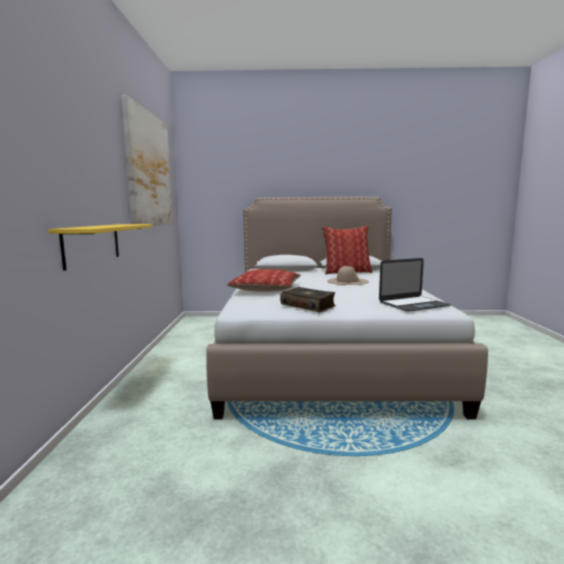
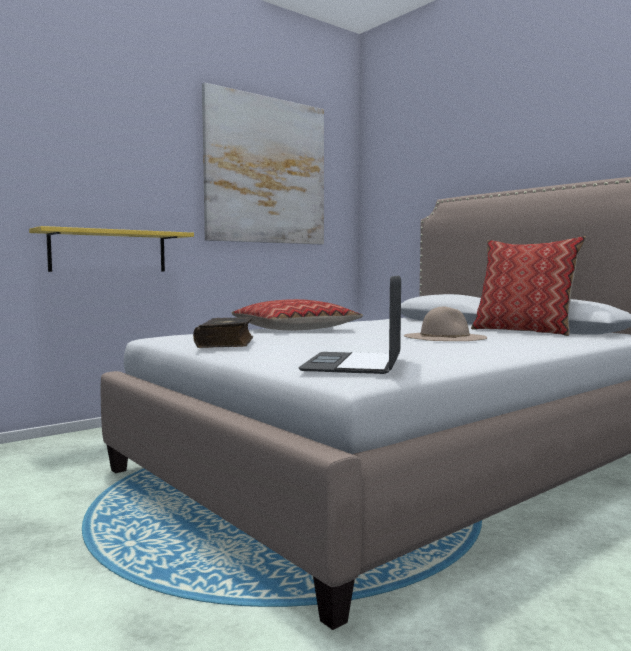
camera: 50 degrees right, 5 degrees down
laptop [379,258,451,312] -> laptop turned 75 degrees clockwise [298,276,401,374]

